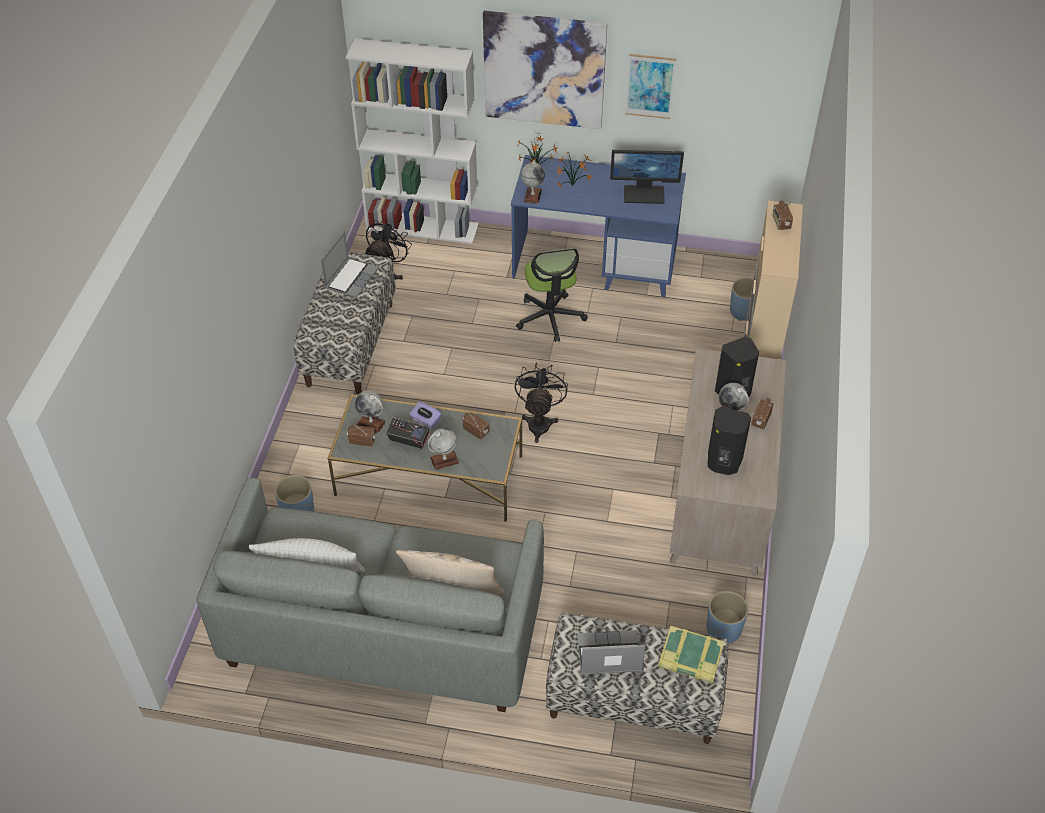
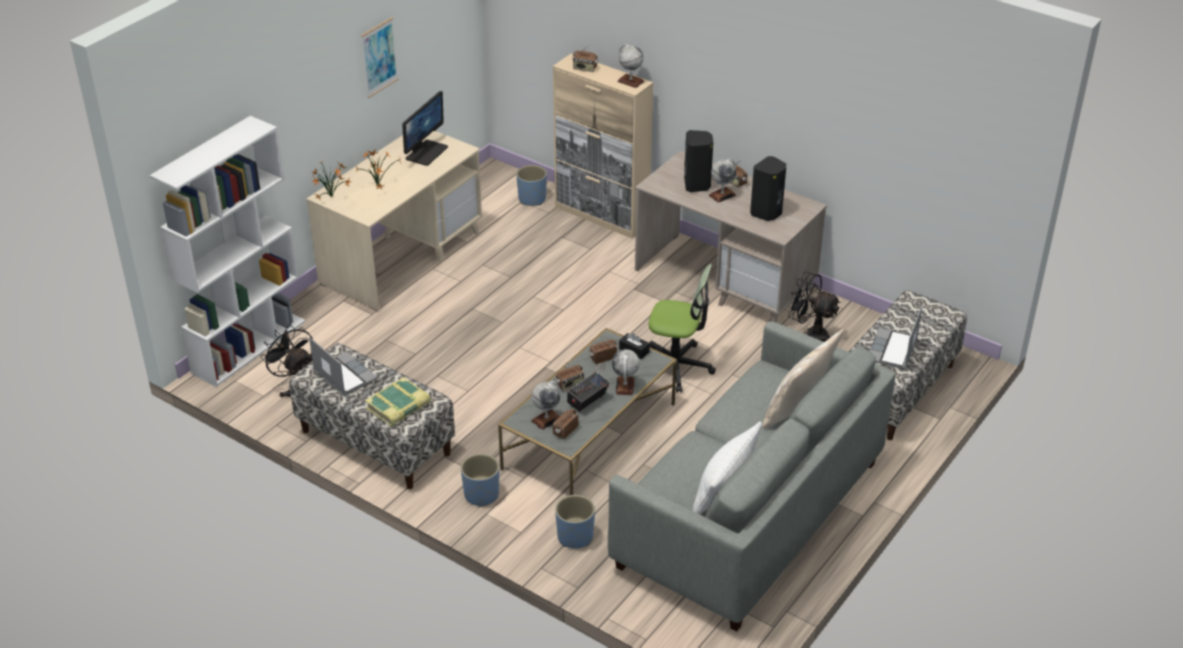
camera: 65 degrees left, 10 degrees down
purple tissue box [409,402,441,431] -> radio [556,358,584,391]
picture [483,11,607,129] -> none
blue desk [511,155,686,297] -> beige desk [306,131,482,311]
black fan [515,362,568,443] -> black fan moved to [788,271,841,342]
office chair [516,248,588,342] -> office chair moved to [648,264,716,393]
globe [521,160,545,204] -> globe moved to [617,44,644,88]
book [658,626,724,684] -> book moved to [365,377,431,426]
blue planter [706,591,748,643] -> blue planter moved to [461,454,499,507]
none -> black tissue box [619,333,650,359]

